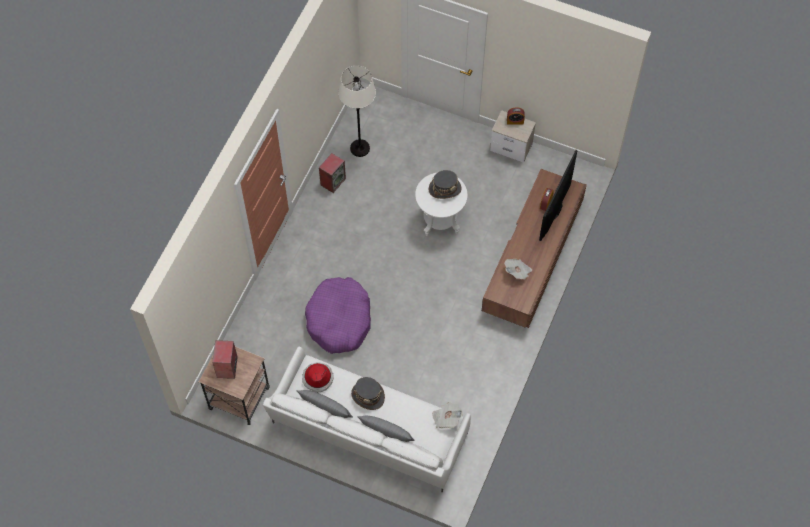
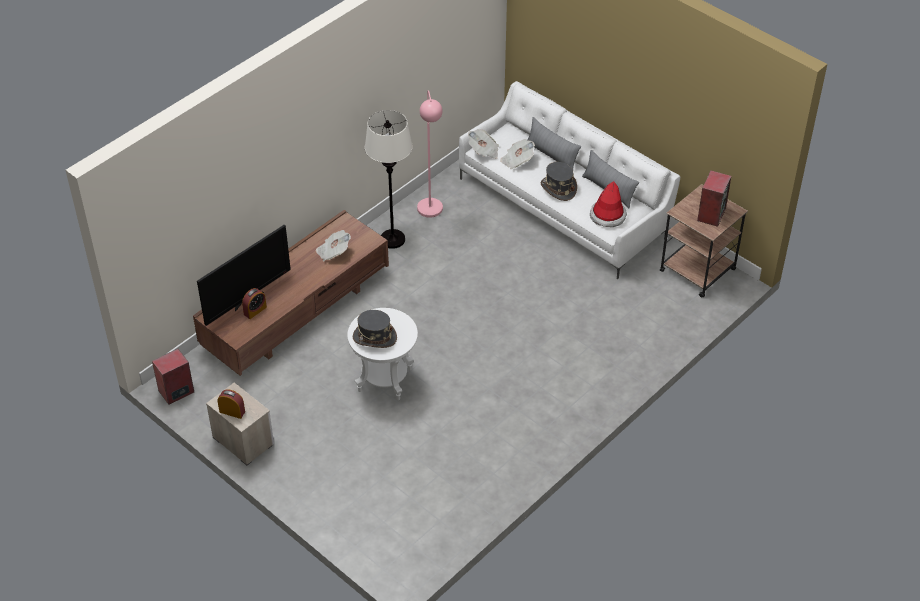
camera: 160 degrees left, 15 degrees down
purple dog bed [305,277,371,354] -> none
speaker [319,153,346,193] -> speaker moved to [152,349,194,405]
white floor lamp [338,66,376,157] -> white floor lamp moved to [365,110,413,249]
none -> pink floor lamp [417,90,443,218]
none -> newspaper [500,139,535,170]

